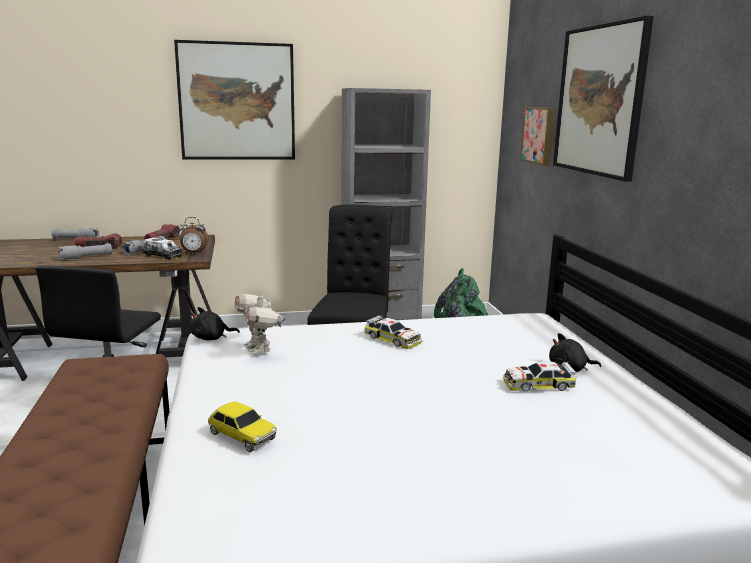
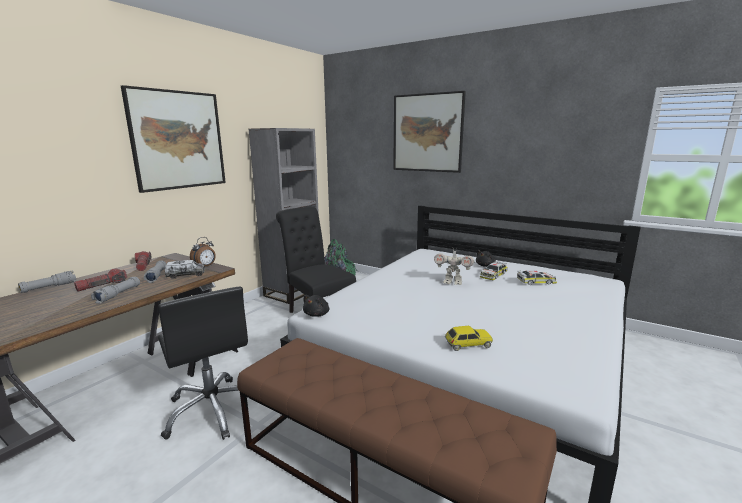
camera: 45 degrees left, 0 degrees up
toy robot [234,291,285,354] -> toy robot moved to [434,249,475,285]
toy car [365,315,422,349] -> toy car moved to [517,270,557,285]
picture [520,107,555,166] -> none

